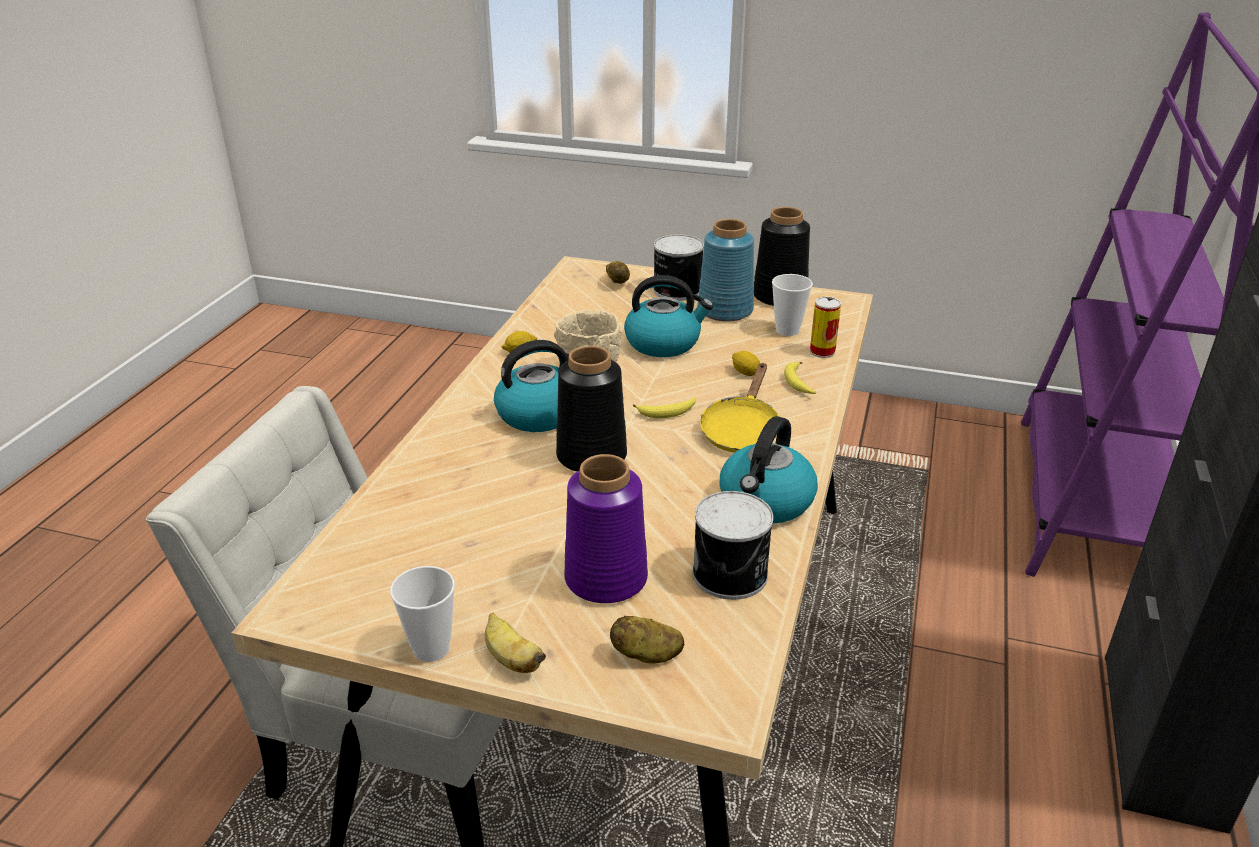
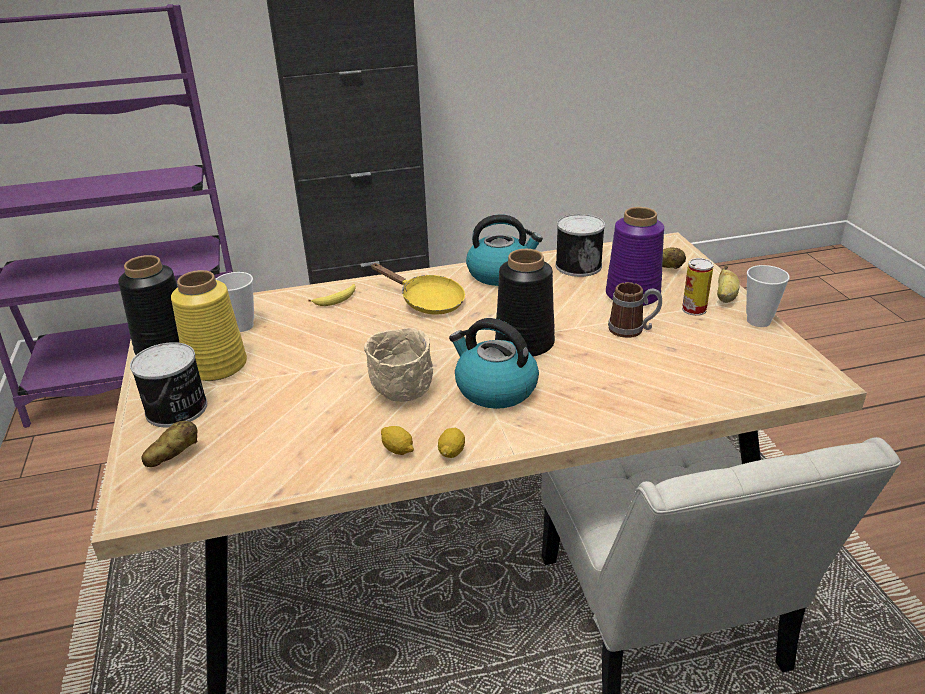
camera: 120 degrees left, 0 degrees up
kettle [624,275,713,357] -> none
banana [633,397,696,418] -> none
blue vase [698,219,754,322] -> yellow vase [171,270,247,381]
yellow frying pan [700,363,779,452] -> yellow frying pan turned 45 degrees clockwise [371,263,465,315]
lemon [732,351,760,376] -> lemon moved to [438,428,465,458]
can [810,296,841,358] -> can moved to [682,258,714,316]
none -> mug [608,282,662,338]

